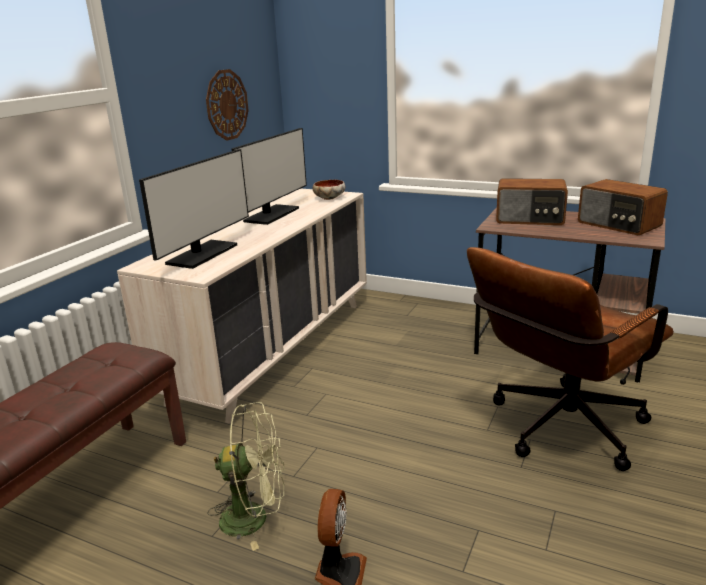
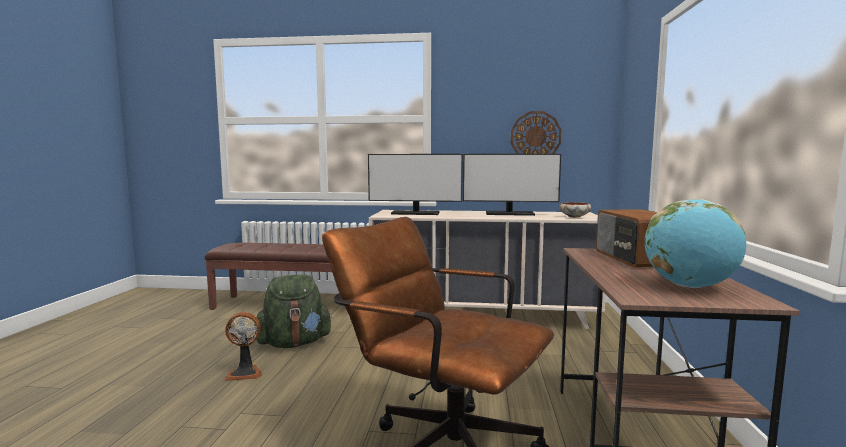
camera: 70 degrees right, 15 degrees down
green fan [207,402,285,551] -> green backpack [255,275,332,348]
radio [578,179,668,235] -> globe [645,199,746,288]

